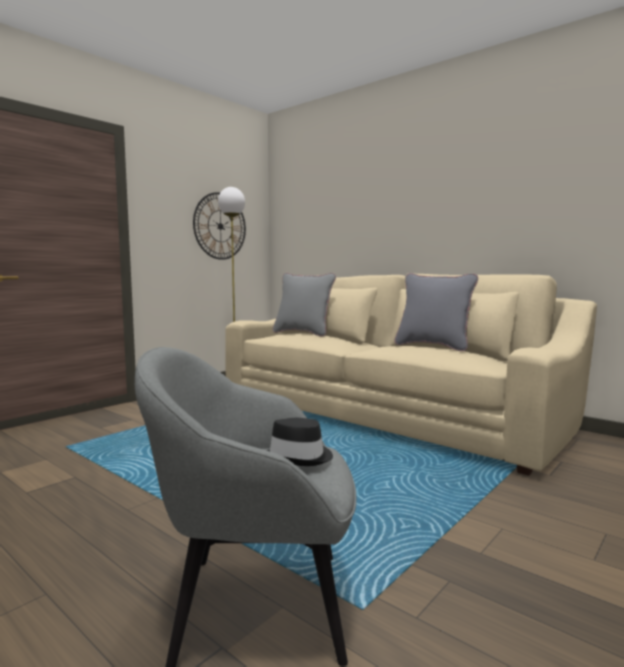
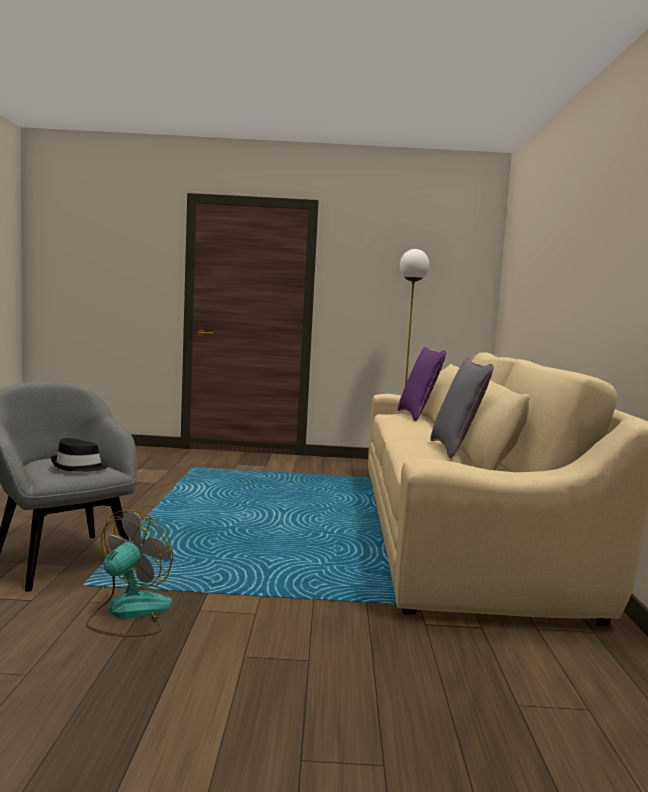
camera: 50 degrees right, 0 degrees up
wall clock [193,192,246,260] -> none
grey pillow [273,273,336,337] -> purple pillow [398,346,446,421]
none -> fan [86,510,173,637]

